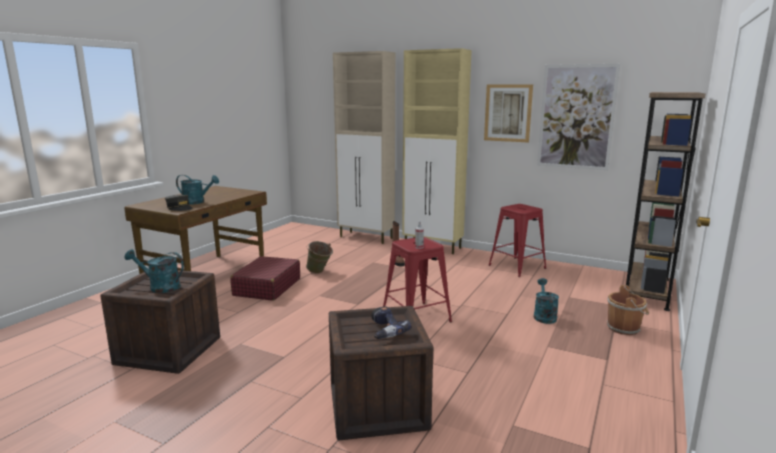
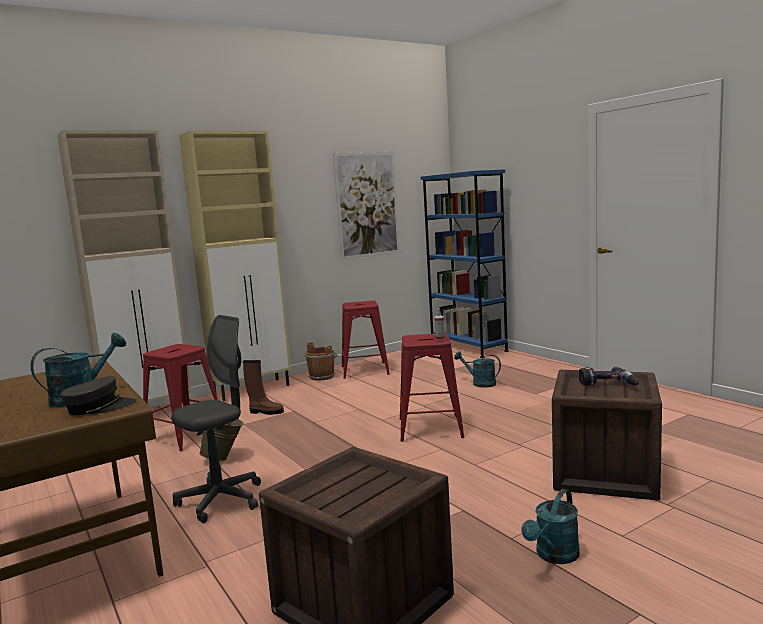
camera: 60 degrees left, 5 degrees down
turquoise watering can [124,249,184,293] -> turquoise watering can moved to [521,489,580,564]
red suitcase [230,256,300,301] -> grey office chair [171,315,261,523]
picture [484,84,533,143] -> none
brown bucket [607,285,649,335] -> brown bucket moved to [304,342,338,381]
brown bookcase [626,92,706,311] -> blue bookcase [421,169,509,358]
none -> red stool [143,344,218,451]

